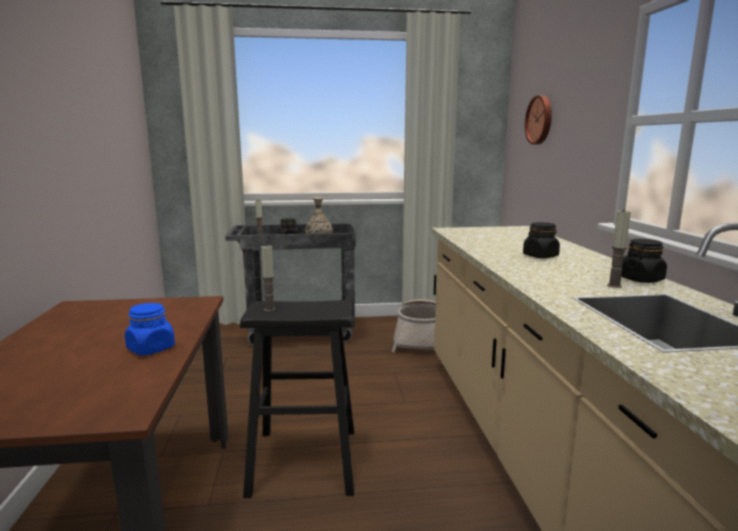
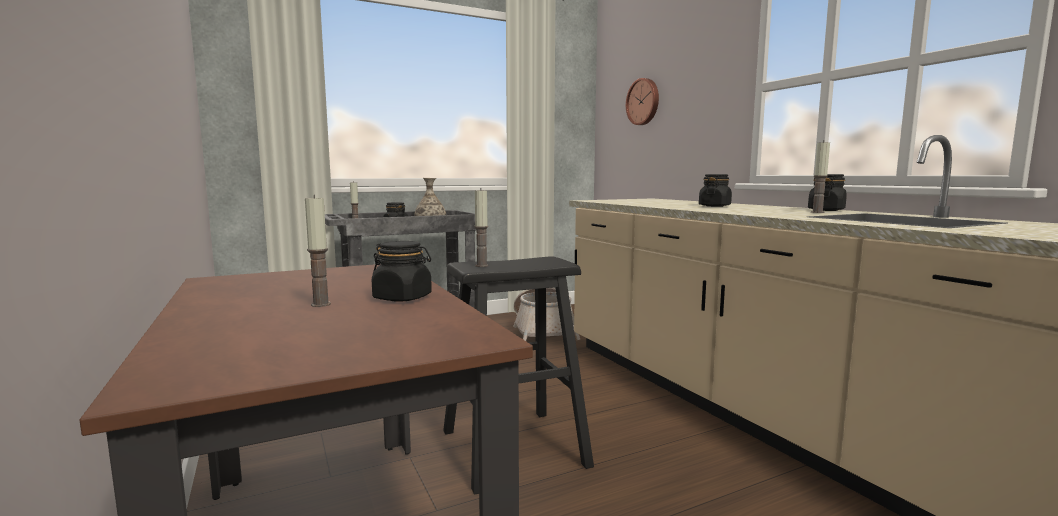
camera: 20 degrees left, 5 degrees down
blue jar [125,303,175,356] -> black jar [372,241,432,302]
none -> candle [305,195,331,307]

